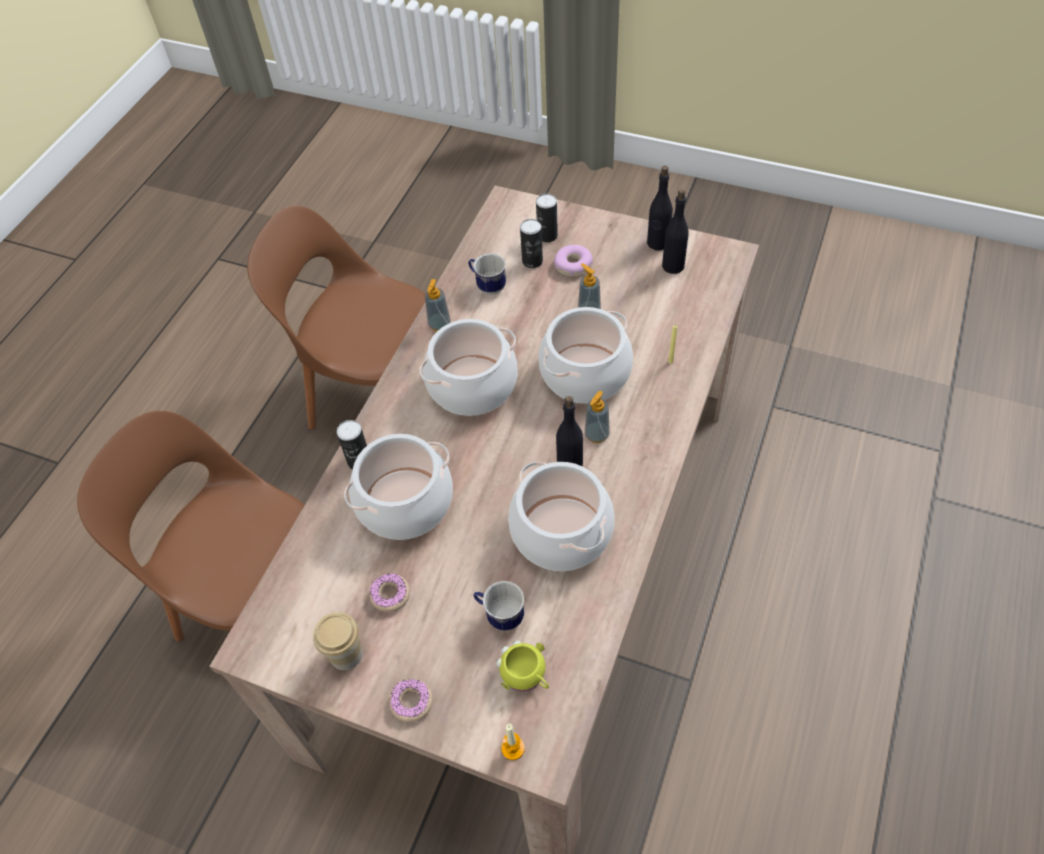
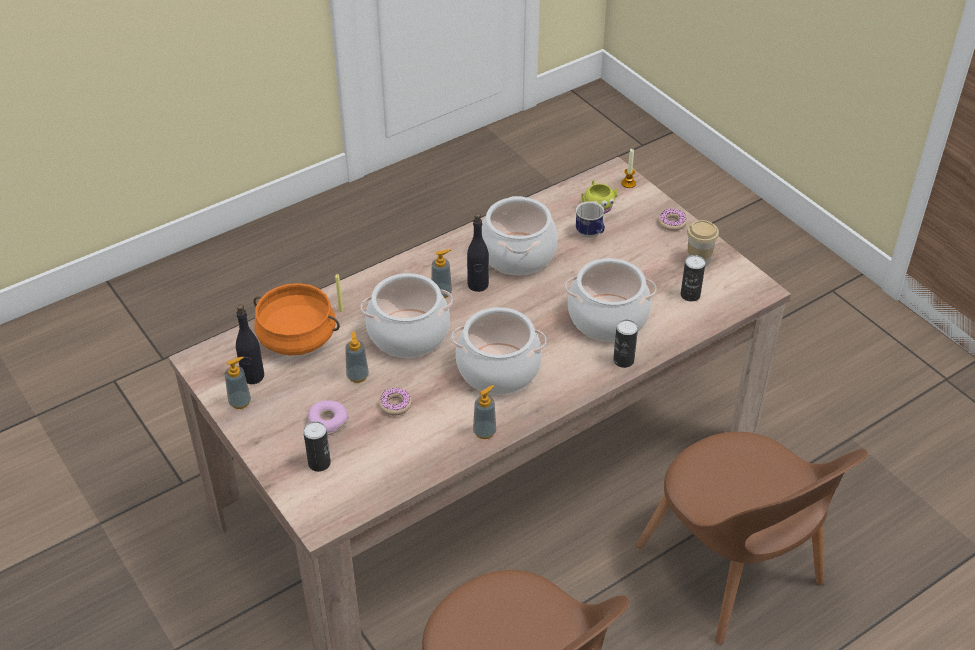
camera: 150 degrees left, 10 degrees down
donut [369,573,410,612] -> donut moved to [378,387,412,416]
mug [468,253,506,295] -> none
can [520,219,543,268] -> can moved to [681,255,706,302]
black bottle [647,166,673,251] -> soap dispenser [225,357,251,409]
none -> orange cooking pot [253,283,340,356]

